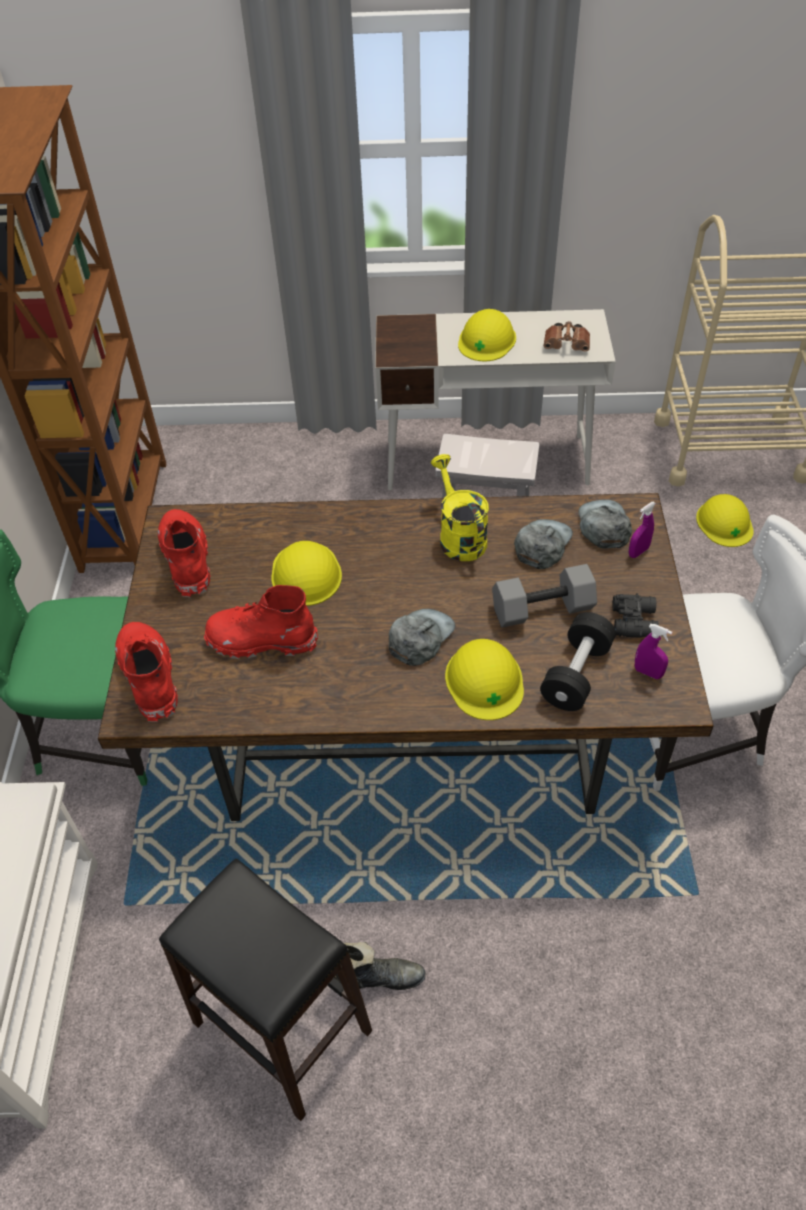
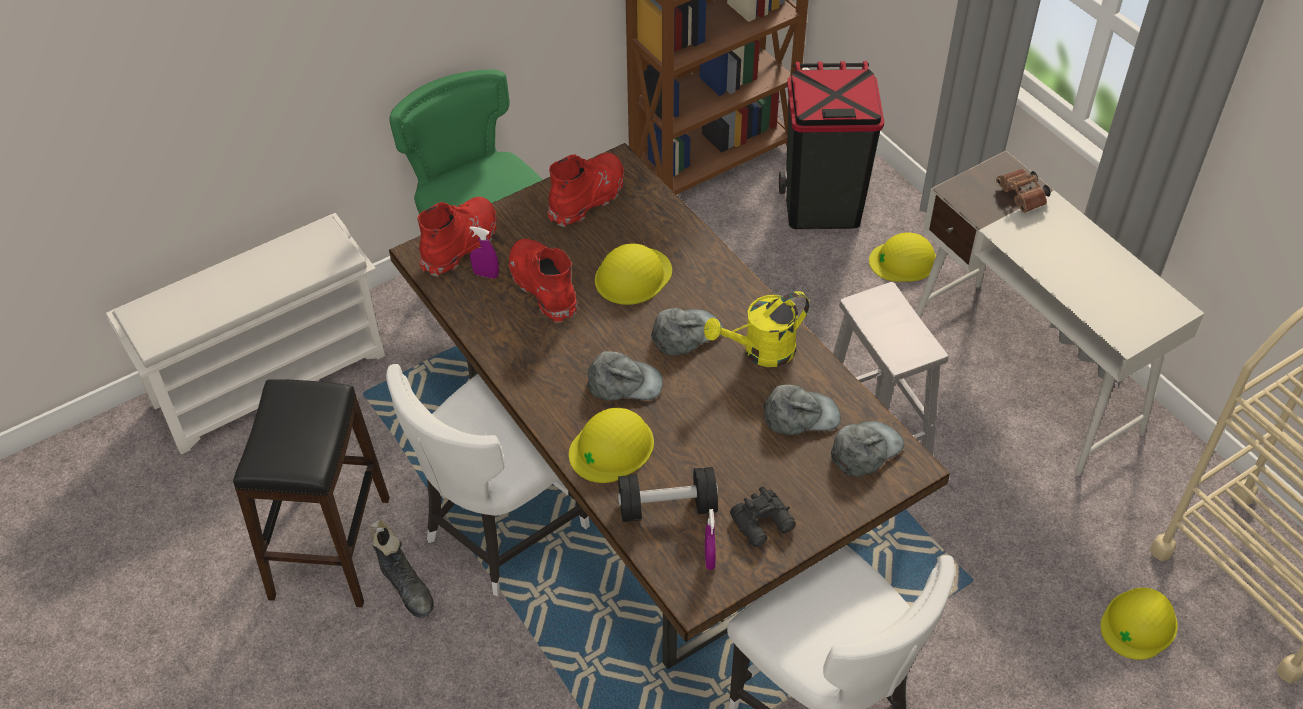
camera: 55 degrees right, 0 degrees up
yellow watering can [431,454,489,561] -> yellow watering can turned 150 degrees counterclockwise [704,291,810,367]
yellow hard hat [458,309,516,361] -> yellow hard hat moved to [869,232,936,282]
grey dumbbell [492,564,597,628] -> none
brown binoculars [543,321,590,352] -> brown binoculars moved to [996,169,1051,213]
purple spray bottle [629,502,656,558] -> purple spray bottle moved to [469,226,499,279]
none -> white chair [386,364,590,596]
none -> grey cap [651,308,723,356]
none -> black trash can [779,61,884,229]

